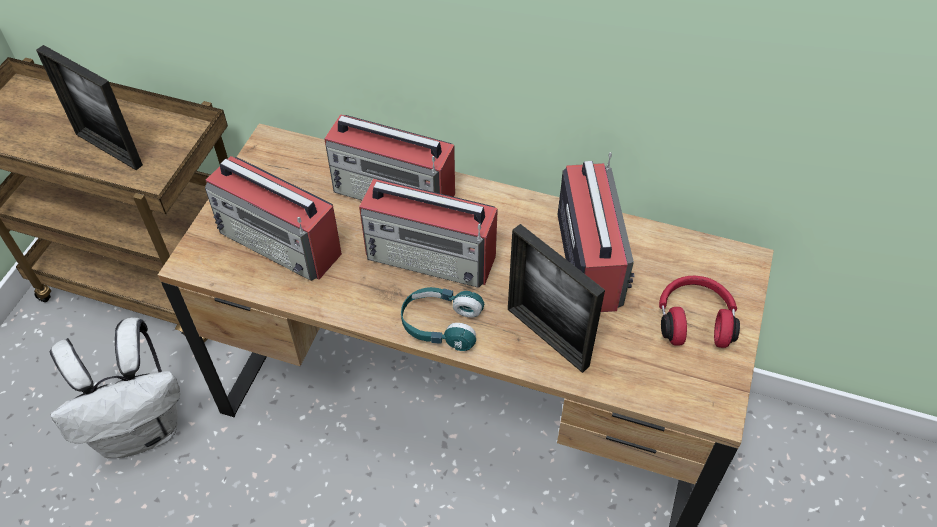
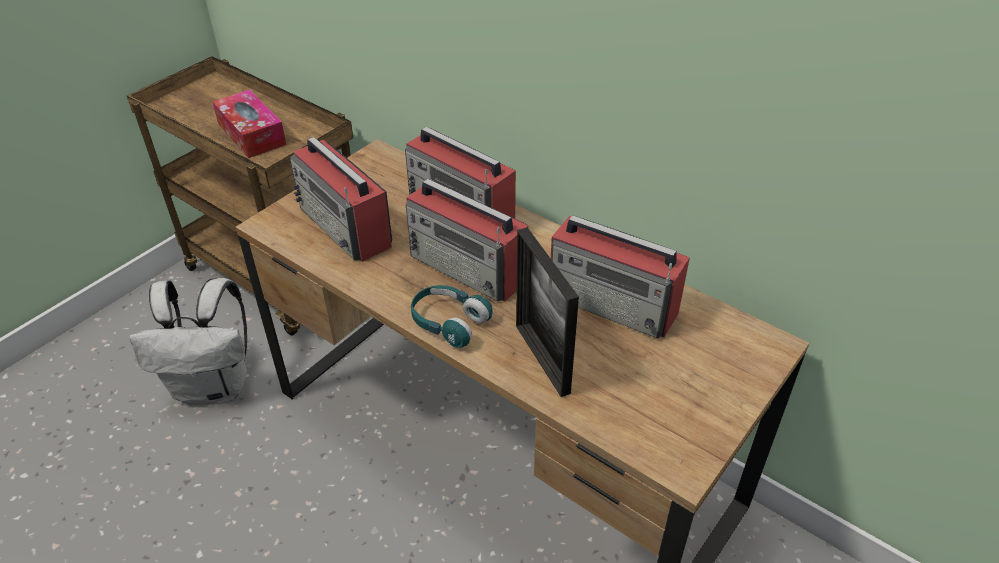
camera: 20 degrees right, 10 degrees down
picture frame [36,45,143,170] -> tissue box [212,90,287,158]
radio [557,152,634,312] -> radio turned 105 degrees clockwise [551,215,690,338]
red headphones [659,276,740,348] -> none

